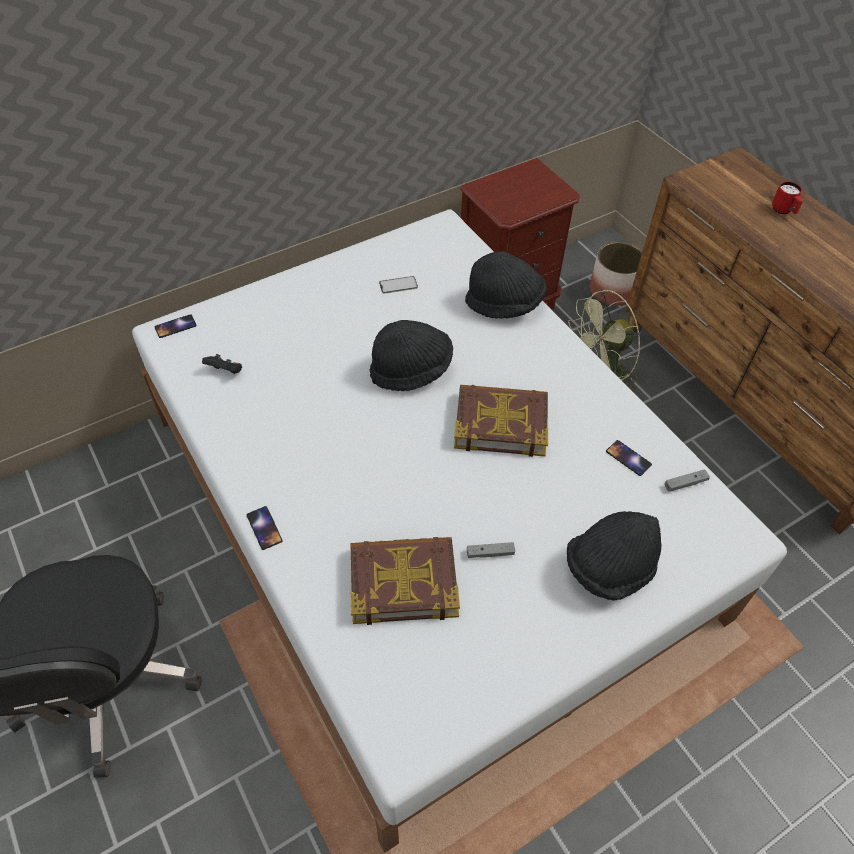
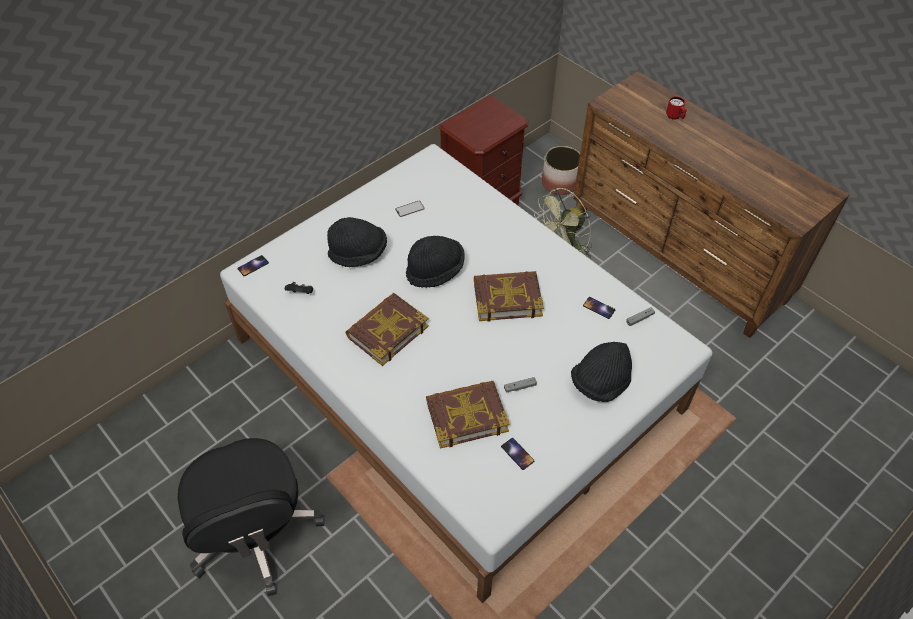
camera: 10 degrees left, 0 degrees up
phone [247,506,283,550] -> phone moved to [501,438,535,470]
black hat [465,252,546,319] -> black hat moved to [327,217,387,267]
none -> book [345,293,429,366]

